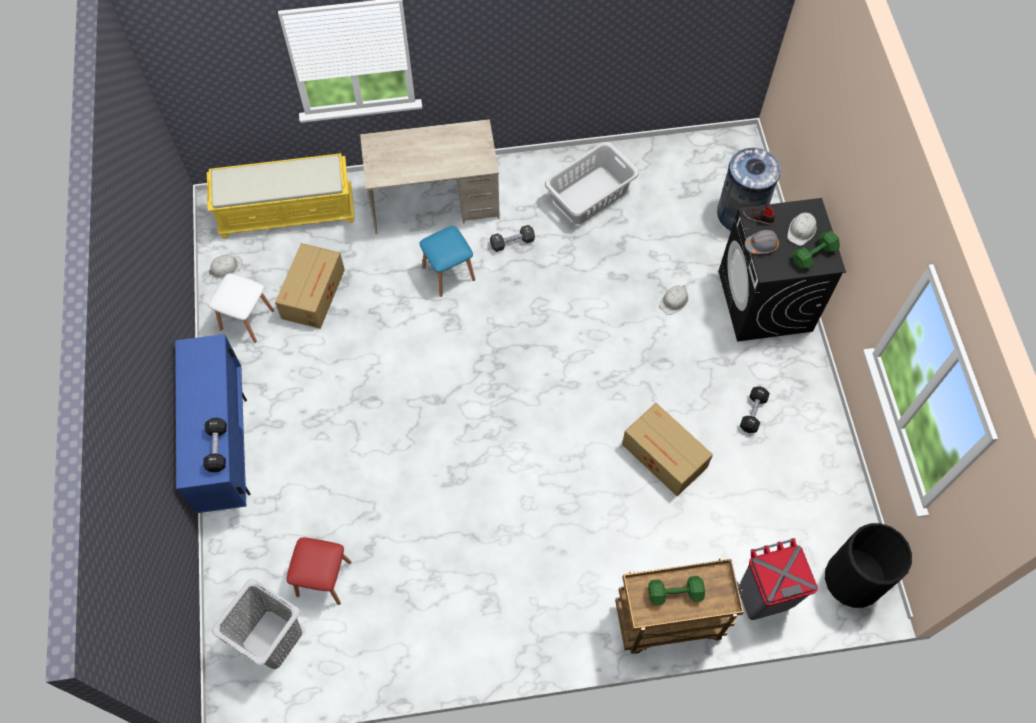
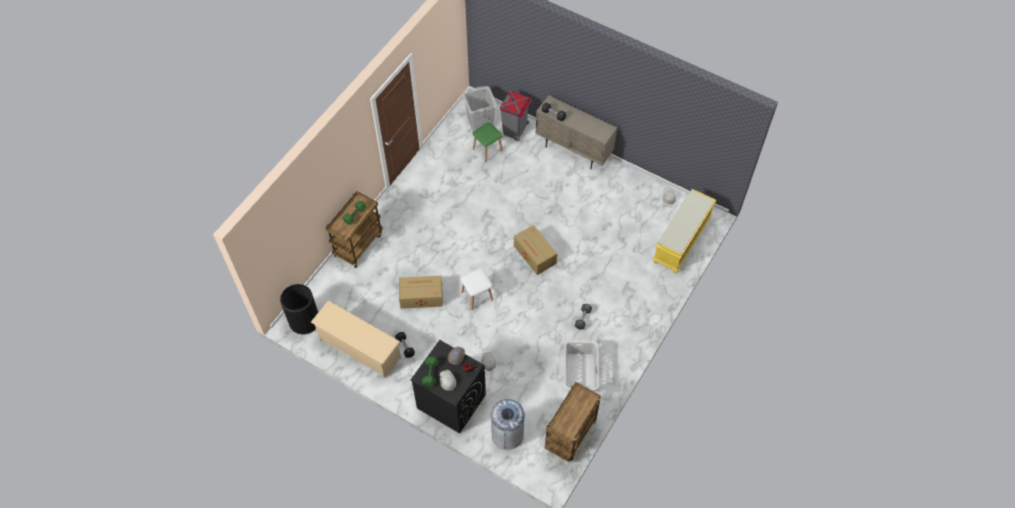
camera: 130 degrees right, 5 degrees down
blue cabinet [175,334,251,513] -> beige cabinet [535,95,617,169]
white stool [209,273,274,343] -> white stool moved to [461,268,493,310]
cardboard box [275,243,345,329] -> cardboard box moved to [514,225,557,275]
red stool [287,537,352,605] -> green stool [472,123,503,162]
beige desk [360,119,500,234] -> none
blue stool [419,226,475,297] -> none
grey trash can [737,538,818,620] -> grey trash can moved to [500,91,532,141]
none -> beige shoe rack [311,300,401,379]
none -> brown cart [544,382,601,462]

